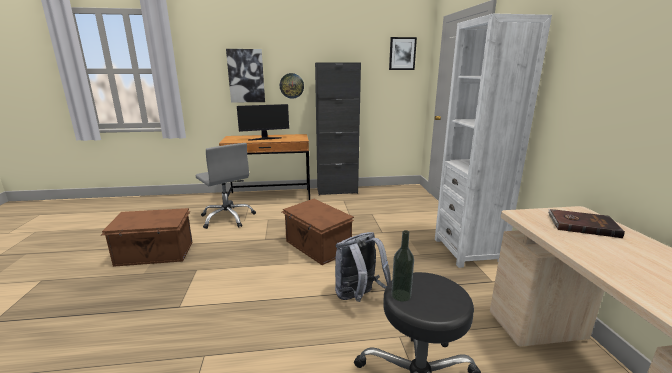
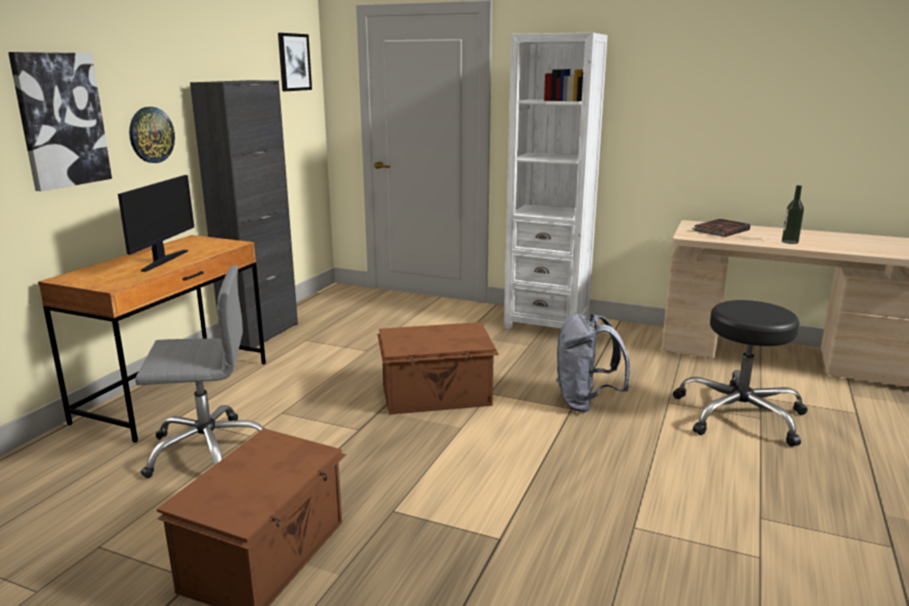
camera: 60 degrees left, 0 degrees up
bottle [391,230,414,302] -> bottle moved to [782,185,804,244]

